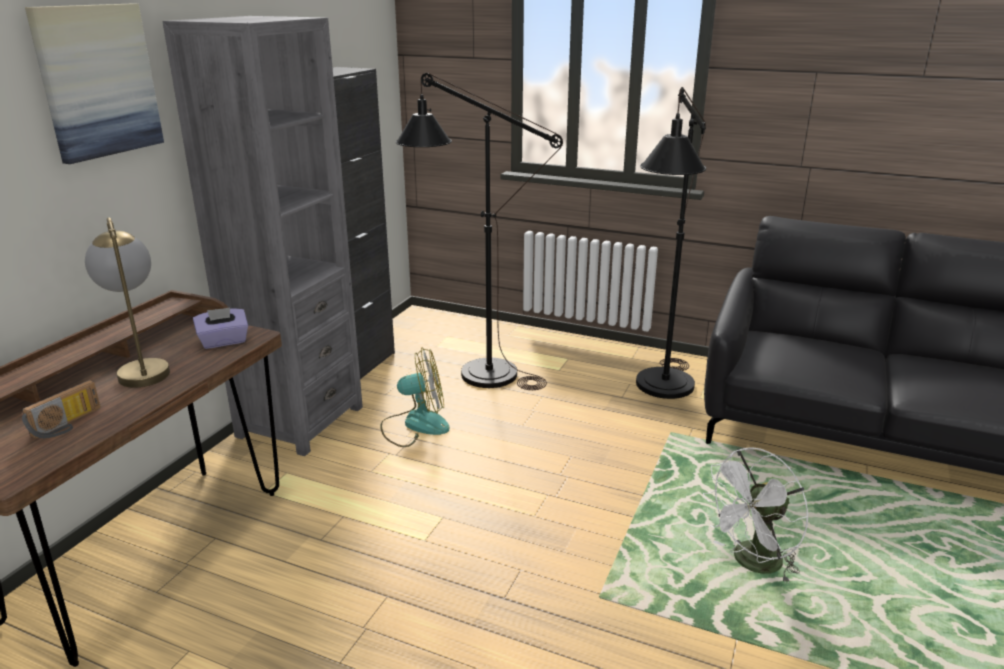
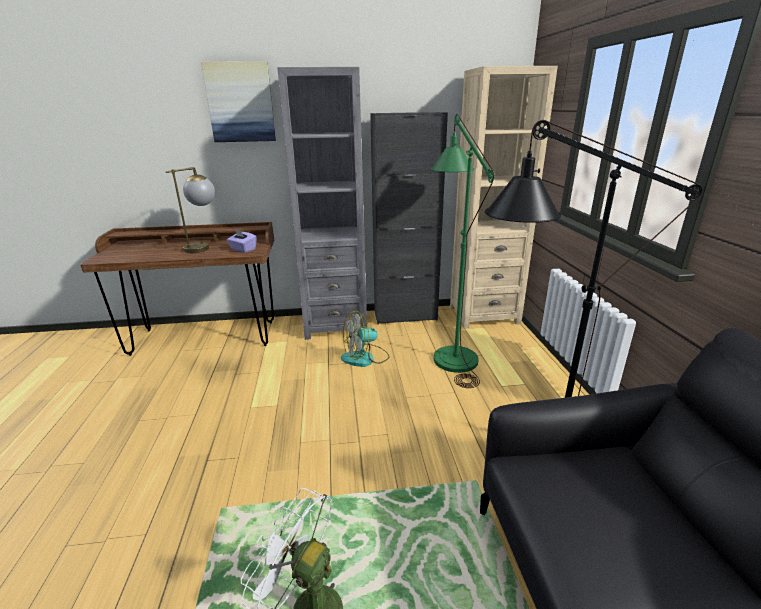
camera: 60 degrees right, 0 degrees up
radio [22,380,101,438] -> none
fan [380,347,450,447] -> fan turned 105 degrees clockwise [341,311,390,367]
black floor lamp [395,73,563,390] -> green floor lamp [431,114,494,388]
none -> beige bookcase [450,66,558,328]

